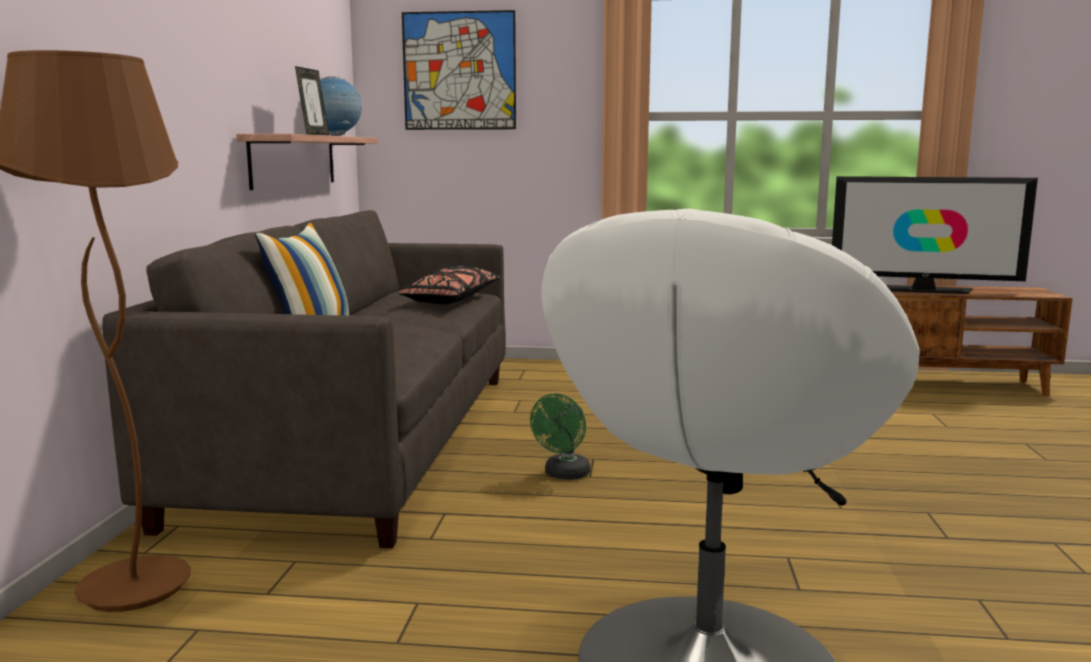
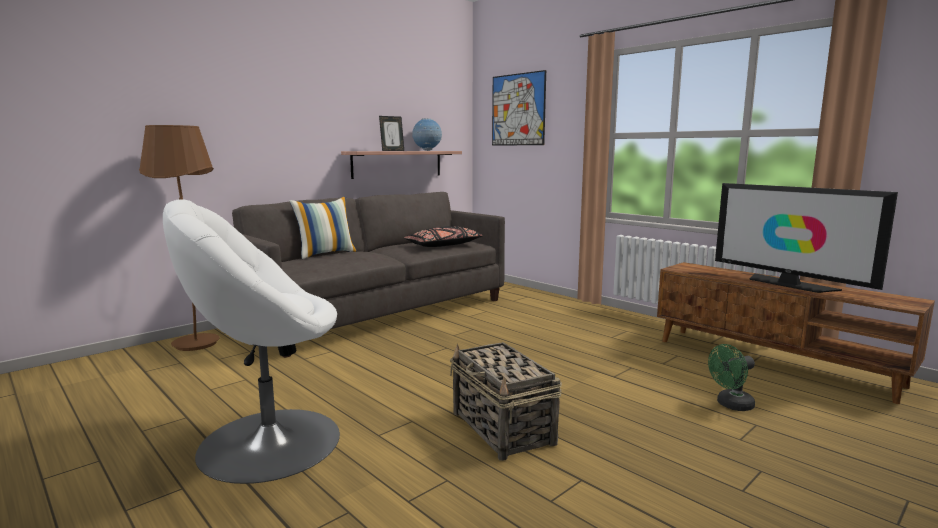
camera: 40 degrees right, 0 degrees up
green fan [530,393,590,480] -> green fan moved to [708,344,755,411]
none -> basket [450,342,562,461]

